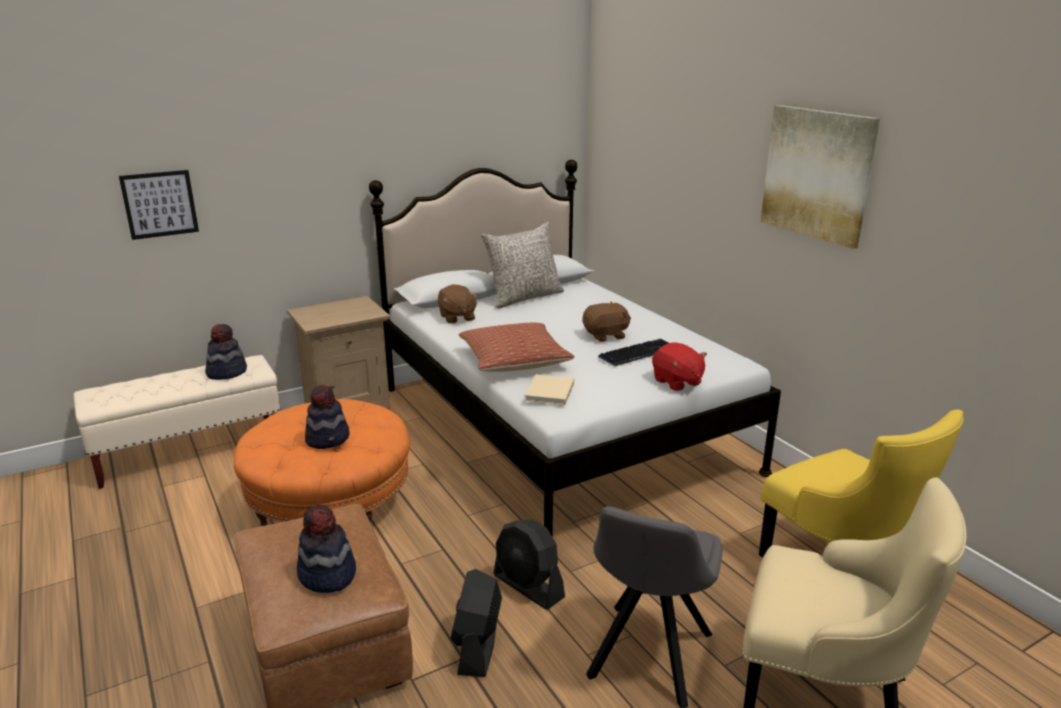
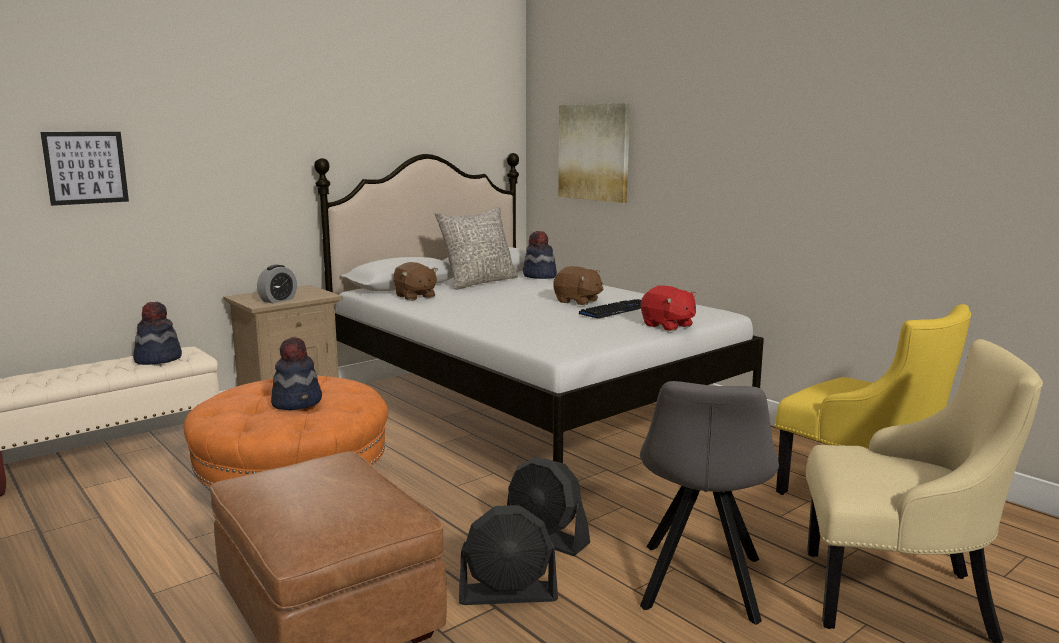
camera: 10 degrees left, 10 degrees down
hat [297,504,356,593] -> hat moved to [523,231,557,279]
black fan [451,569,502,677] -> black fan turned 90 degrees counterclockwise [459,505,558,605]
pillow [459,323,574,372] -> none
beige book [525,375,574,405] -> none
brown plush toy [583,302,631,342] -> brown plush toy turned 60 degrees clockwise [553,266,603,305]
picture [761,105,880,249] -> picture moved to [558,103,630,203]
none -> alarm clock [257,265,297,303]

